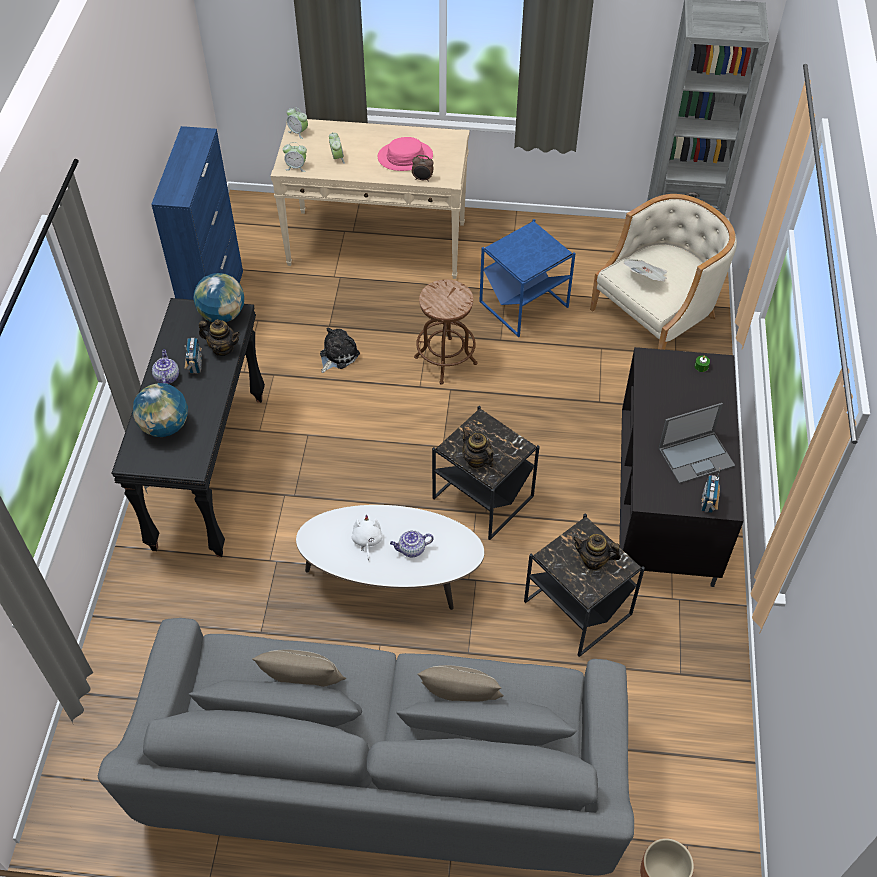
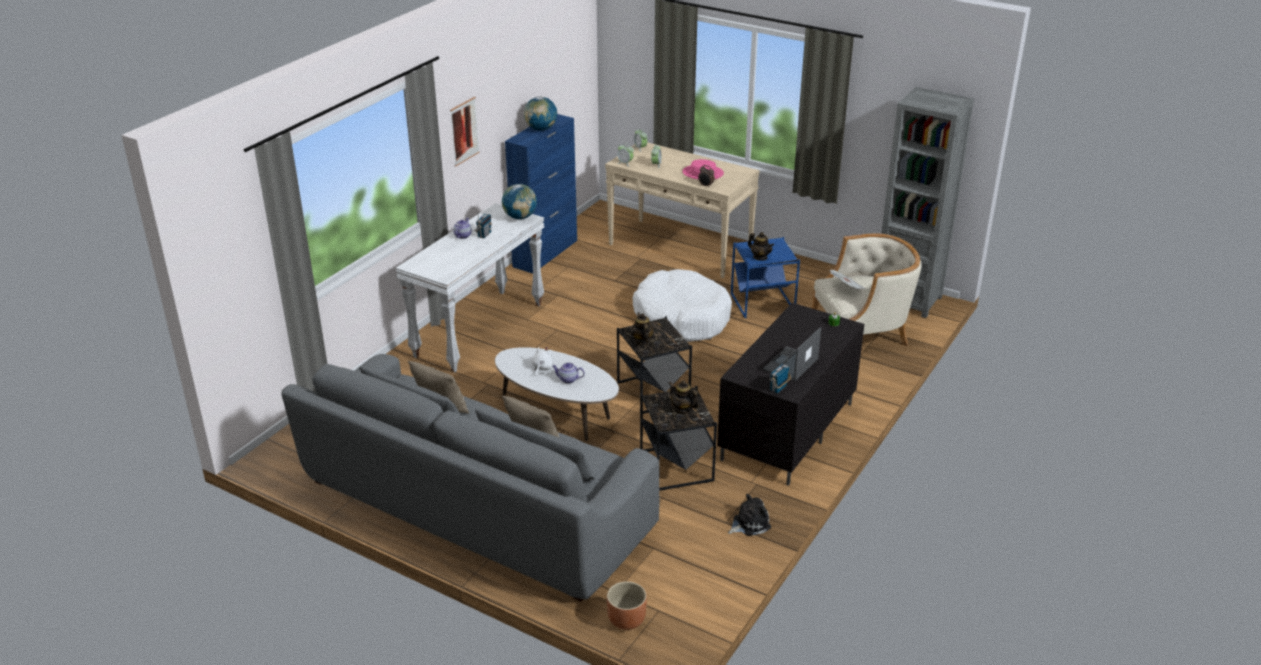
camera: 25 degrees right, 20 degrees down
black console table [111,298,265,557] -> white console table [395,203,545,372]
globe [133,383,188,437] -> globe moved to [524,97,557,131]
teapot [199,319,240,356] -> teapot moved to [748,232,774,261]
plush toy [320,328,360,373] -> plush toy moved to [728,494,771,536]
brown stool [414,279,478,385] -> white dog bed [633,269,732,342]
laptop [658,403,735,484] -> laptop turned 120 degrees clockwise [763,327,821,382]
none -> picture [450,97,480,167]

